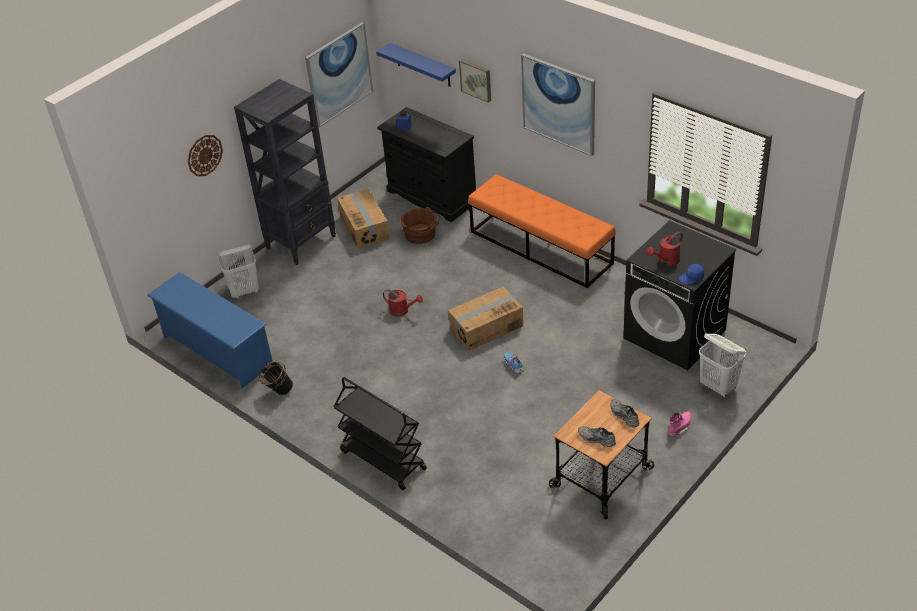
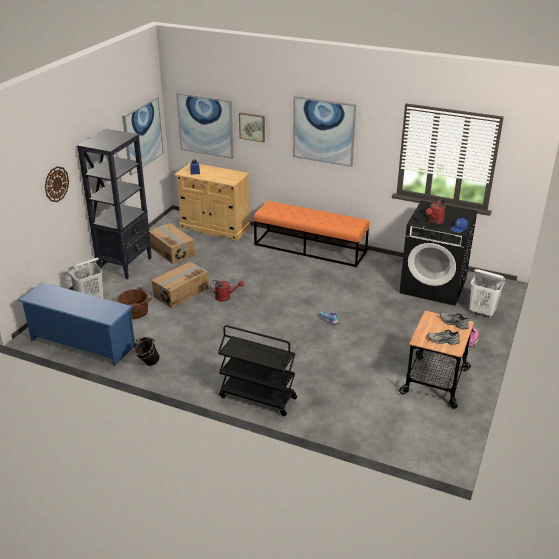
camera: 20 degrees left, 10 degrees down
blue shelf [376,43,456,87] -> picture [176,92,234,159]
black cabinet [377,107,476,222] -> beige cabinet [174,162,251,241]
brown bucket [401,206,440,244] -> brown bucket moved to [117,287,152,319]
cardboard box [448,287,523,351] -> cardboard box moved to [152,262,209,308]

